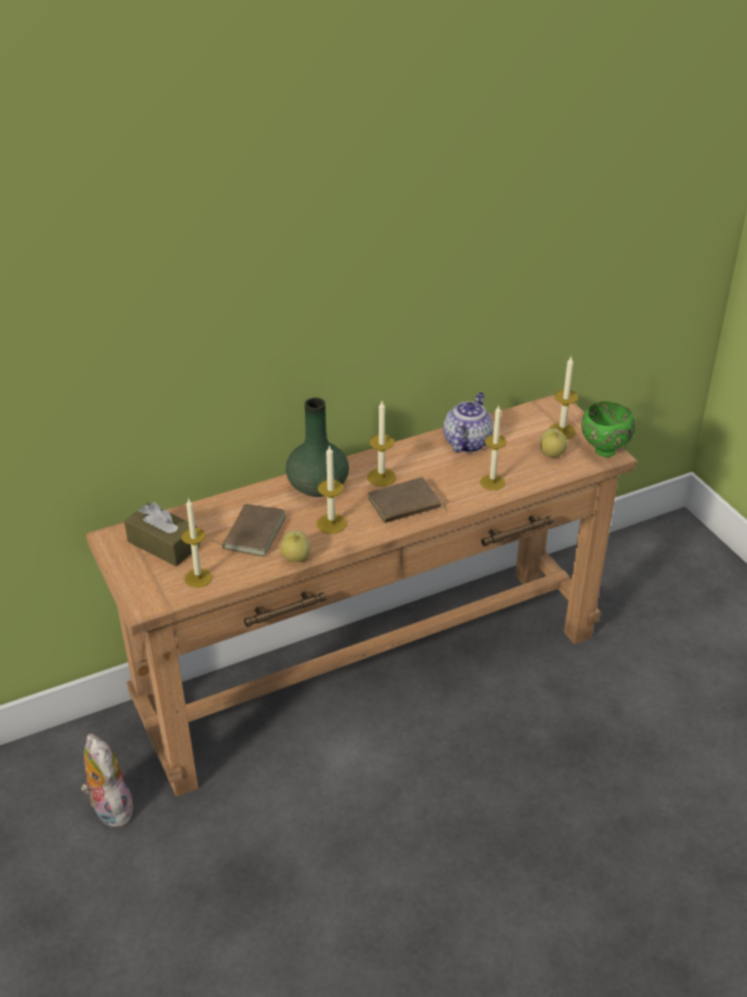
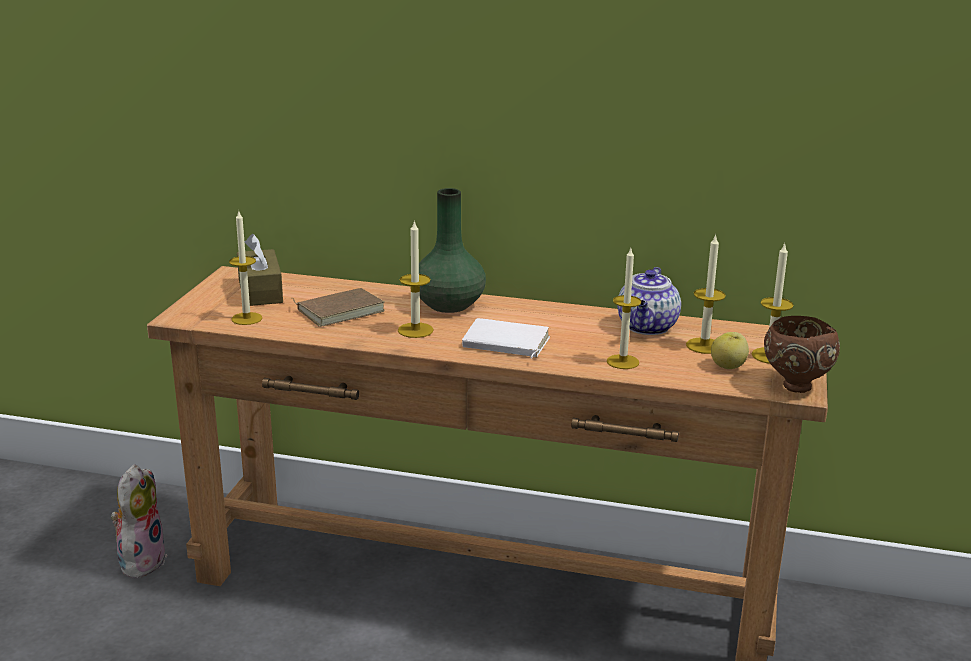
camera: 40 degrees right, 15 degrees down
apple [280,530,311,562] -> none
candle [367,401,396,486] -> candle moved to [686,234,726,354]
brown book [367,477,448,523] -> white book [462,318,550,359]
teapot [443,392,493,453] -> teapot turned 135 degrees clockwise [617,267,681,335]
green bowl [581,401,636,457] -> brown bowl [764,316,840,393]

